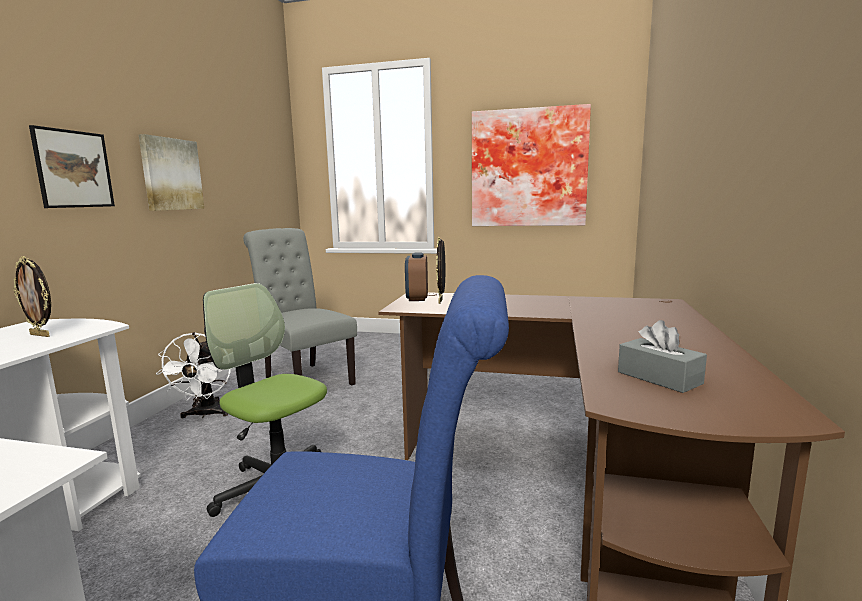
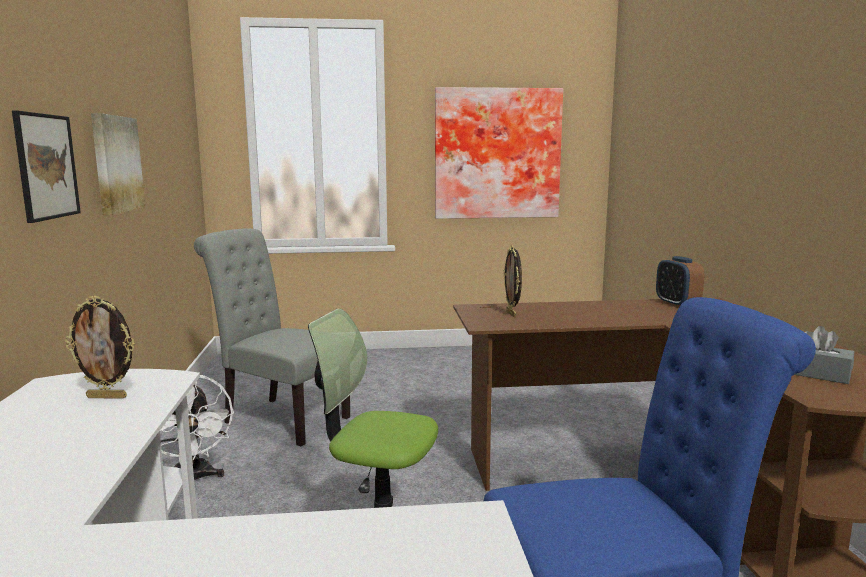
camera: 20 degrees left, 0 degrees up
alarm clock [405,252,428,301] -> alarm clock moved to [656,256,704,308]

